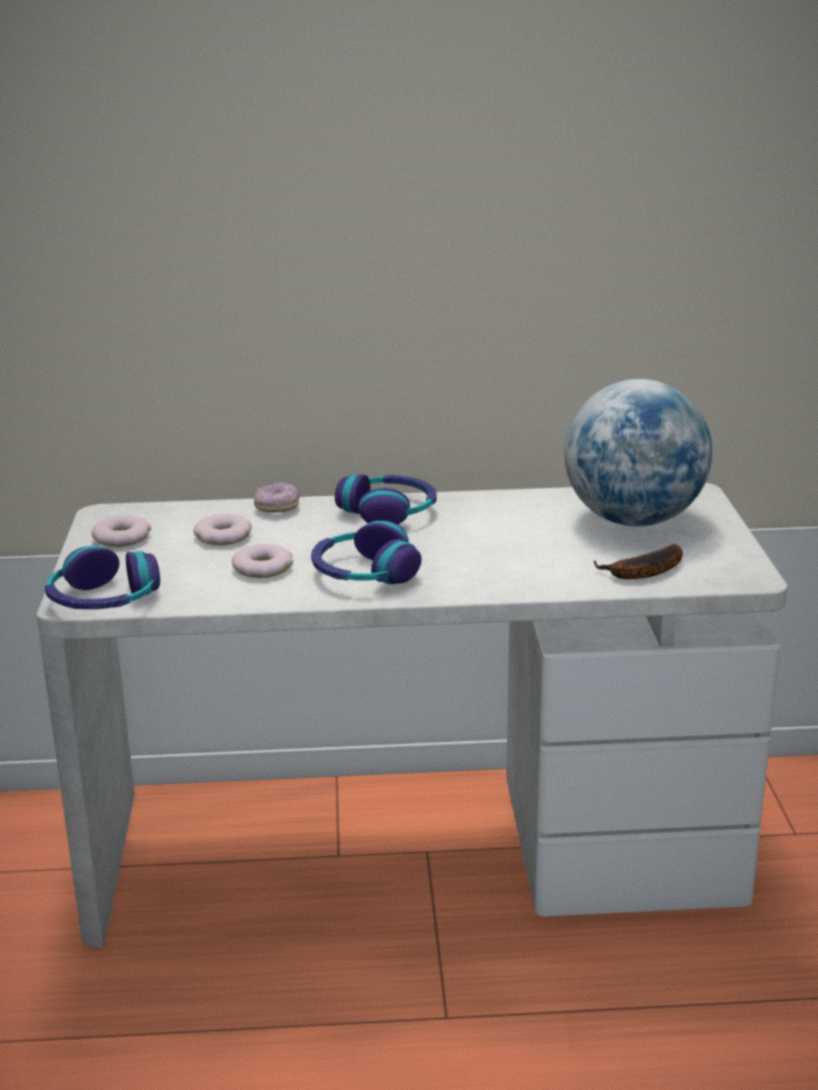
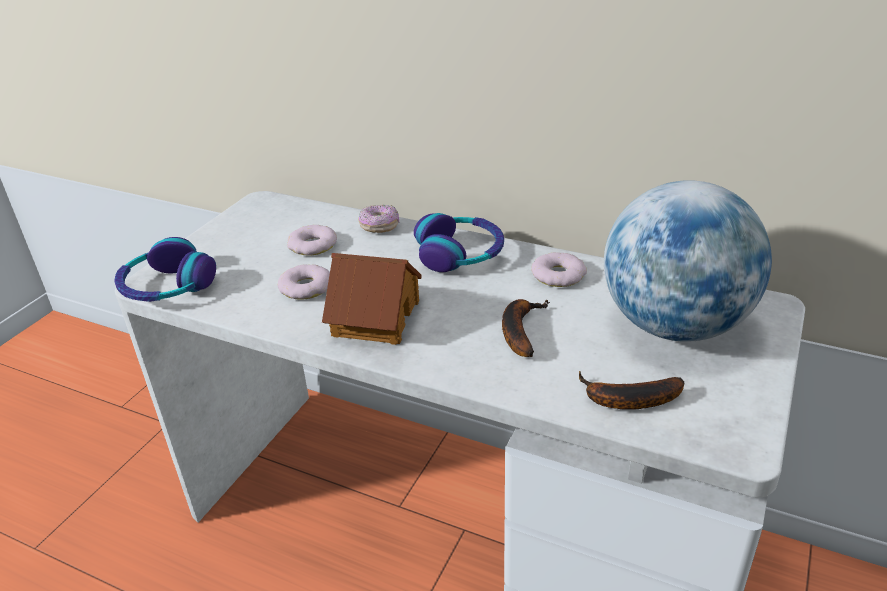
camera: 30 degrees right, 10 degrees up
donut [91,515,151,547] -> donut moved to [531,252,587,287]
headphones [311,521,422,584] -> toy house [322,253,422,345]
none -> banana [502,299,550,357]

